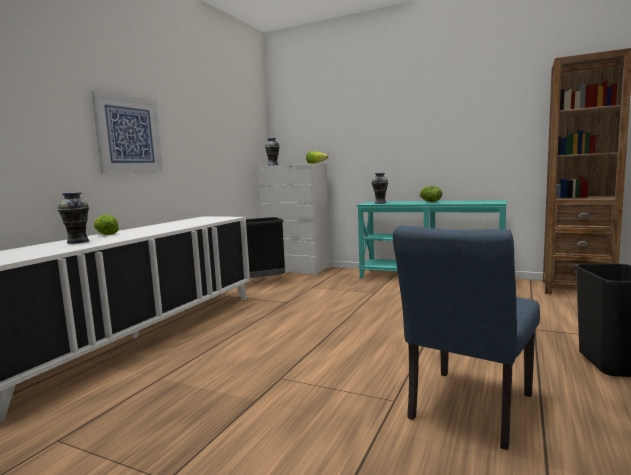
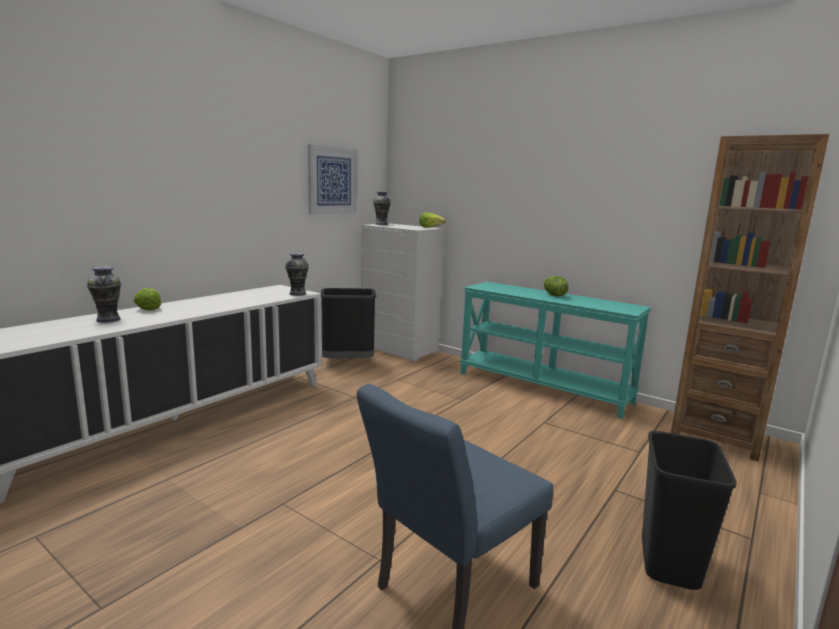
camera: 10 degrees right, 5 degrees up
picture [91,91,163,174] -> picture moved to [308,144,357,214]
vase [371,173,388,204] -> vase moved to [285,253,309,296]

